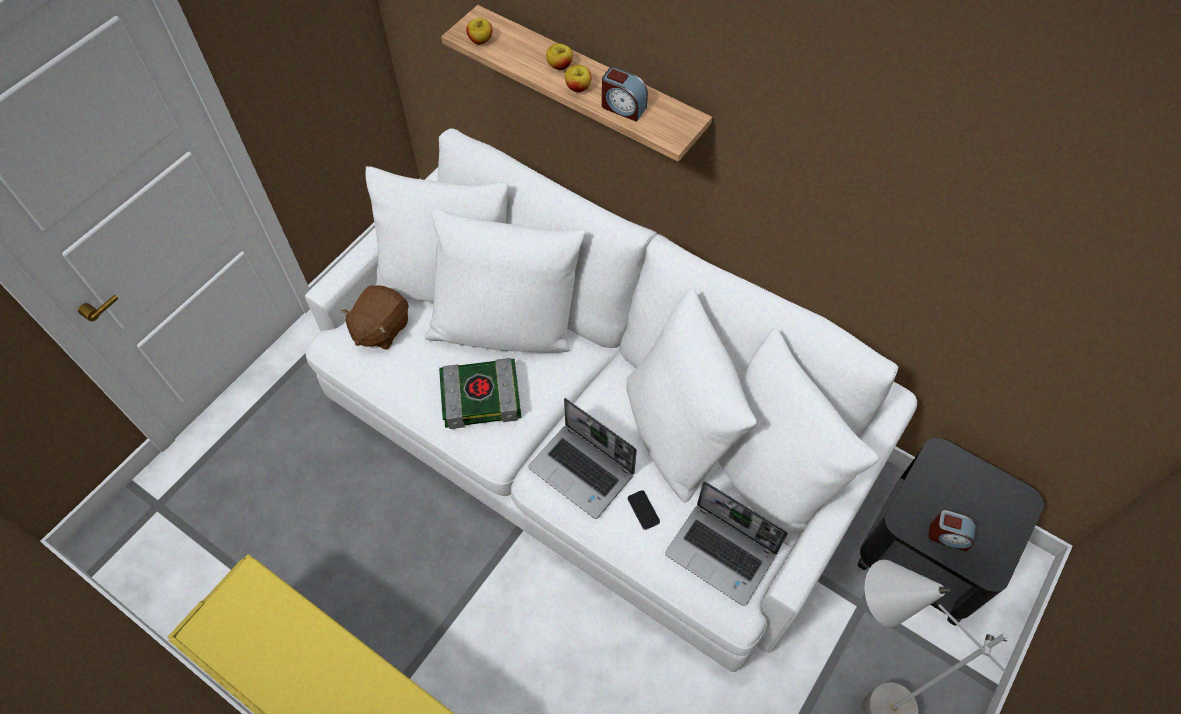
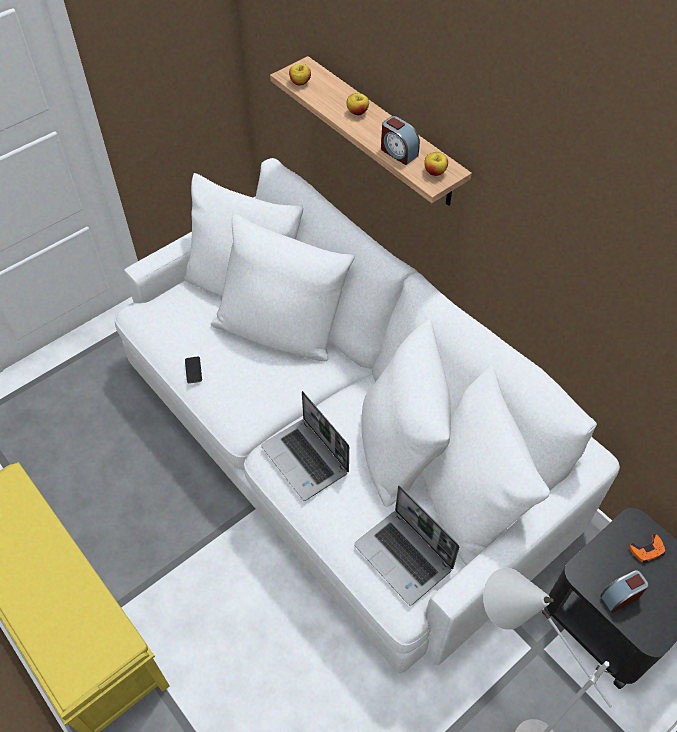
camera: 15 degrees right, 5 degrees down
brown plush toy [341,285,408,350] -> none
book [439,358,522,429] -> none
apple [565,65,591,92] -> apple moved to [424,152,448,176]
phone [628,490,660,530] -> phone moved to [185,356,202,384]
alarm clock [928,510,976,551] -> alarm clock turned 120 degrees clockwise [600,570,649,613]
none -> orange game controller [629,534,665,563]

